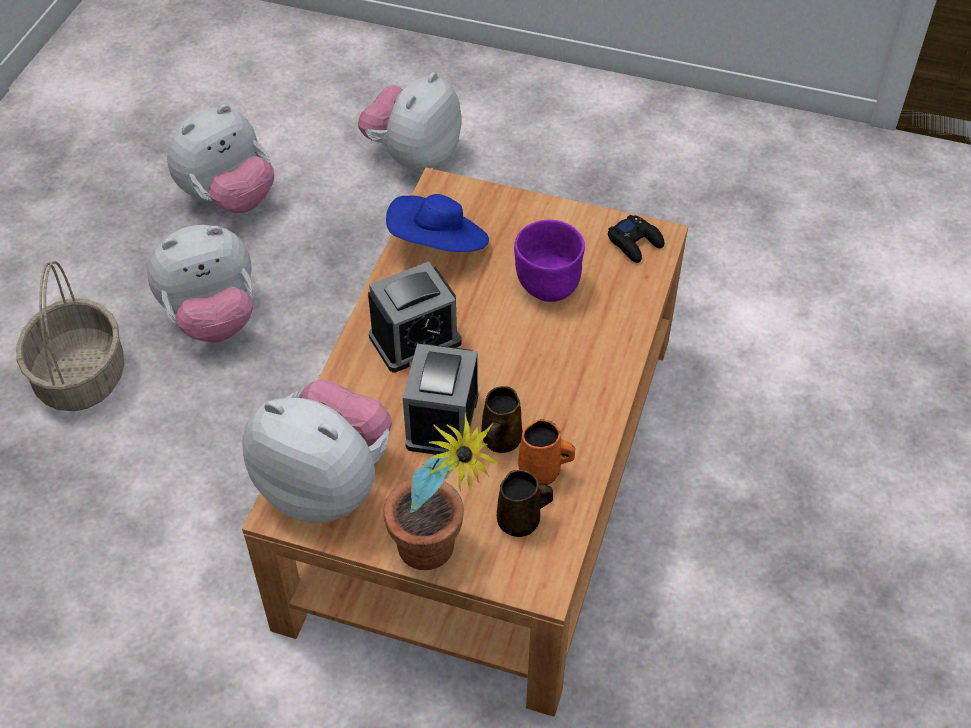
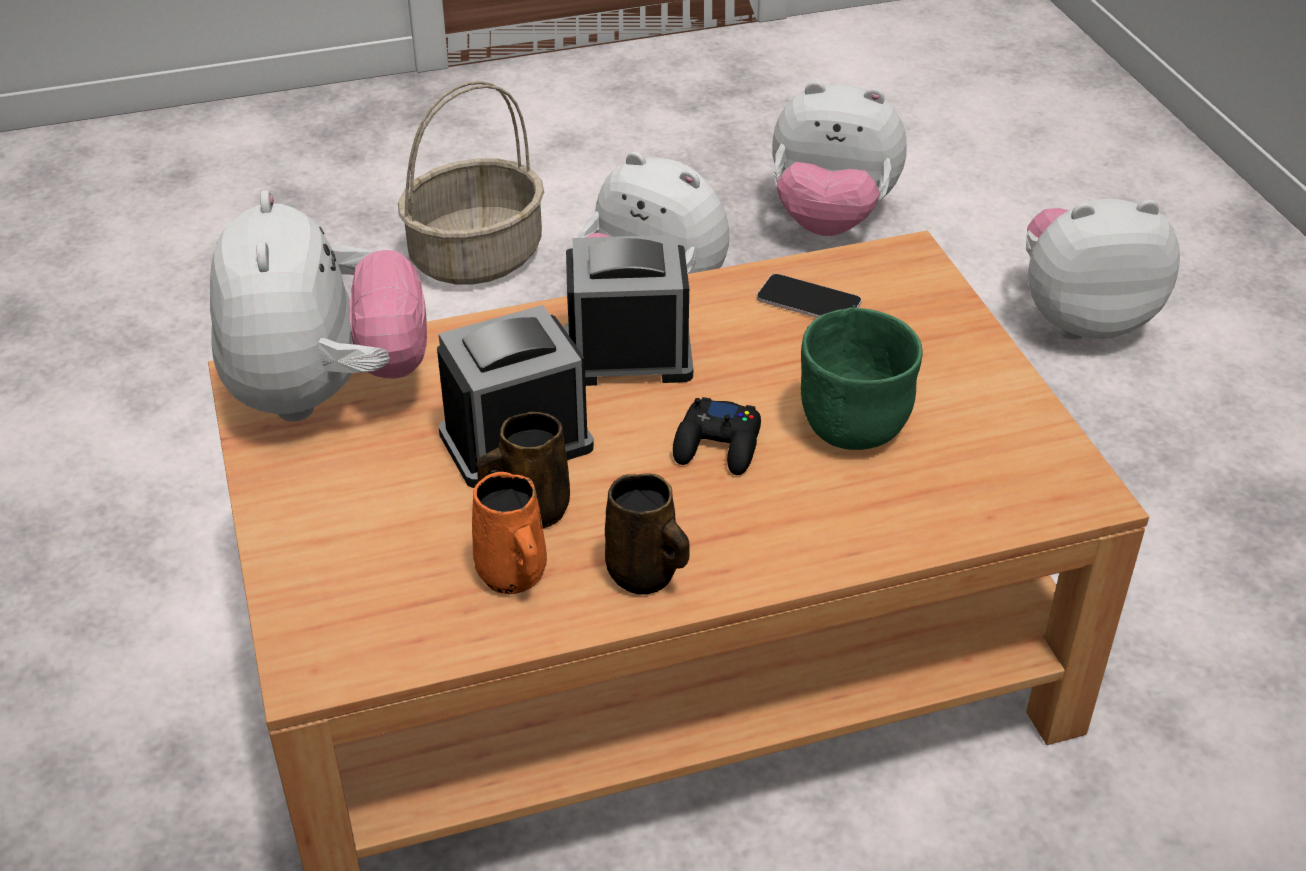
camera: 55 degrees right, 10 degrees down
alarm clock [368,262,462,372] -> alarm clock turned 150 degrees clockwise [564,235,693,386]
potted plant [383,413,500,570] -> none
blue hat [386,194,489,252] -> phone [757,274,862,318]
brown mug [497,470,553,537] -> brown mug moved to [605,473,690,595]
purple bowl [514,220,585,302] -> green bowl [801,308,923,450]
black game controller [608,215,664,263] -> black game controller moved to [673,397,761,475]

